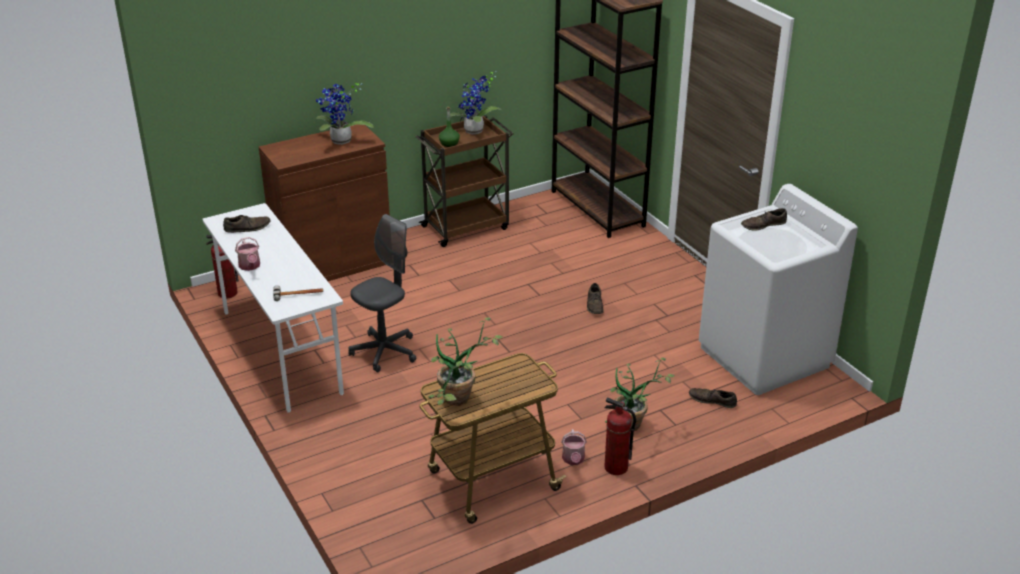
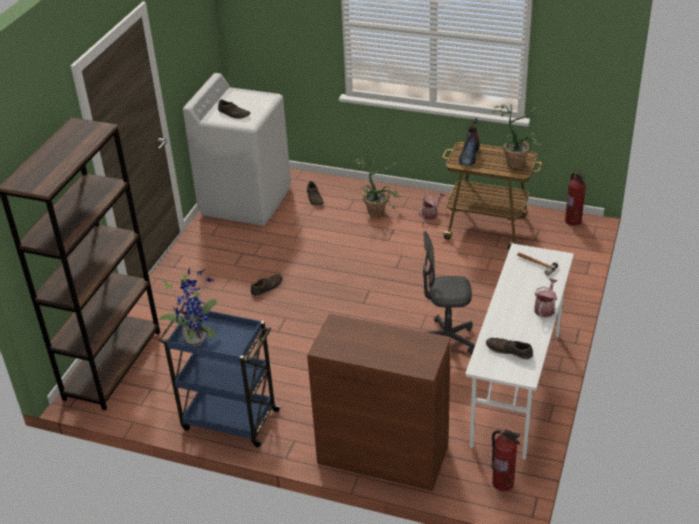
camera: 130 degrees left, 5 degrees up
potted plant [316,83,374,145] -> none
brown cart [416,115,514,247] -> blue cart [158,308,282,447]
green bottle [439,107,460,147] -> none
fire extinguisher [604,398,636,475] -> fire extinguisher moved to [565,173,586,226]
none -> boot [459,118,480,166]

